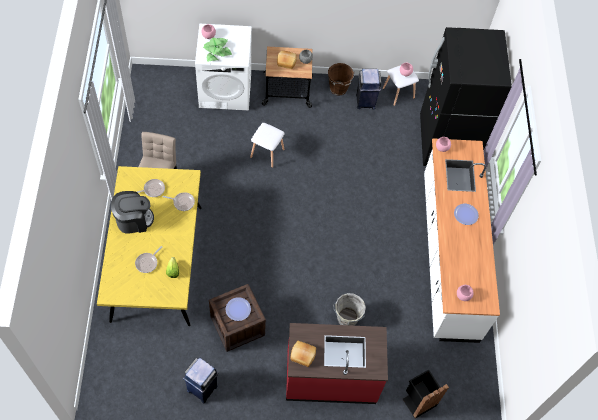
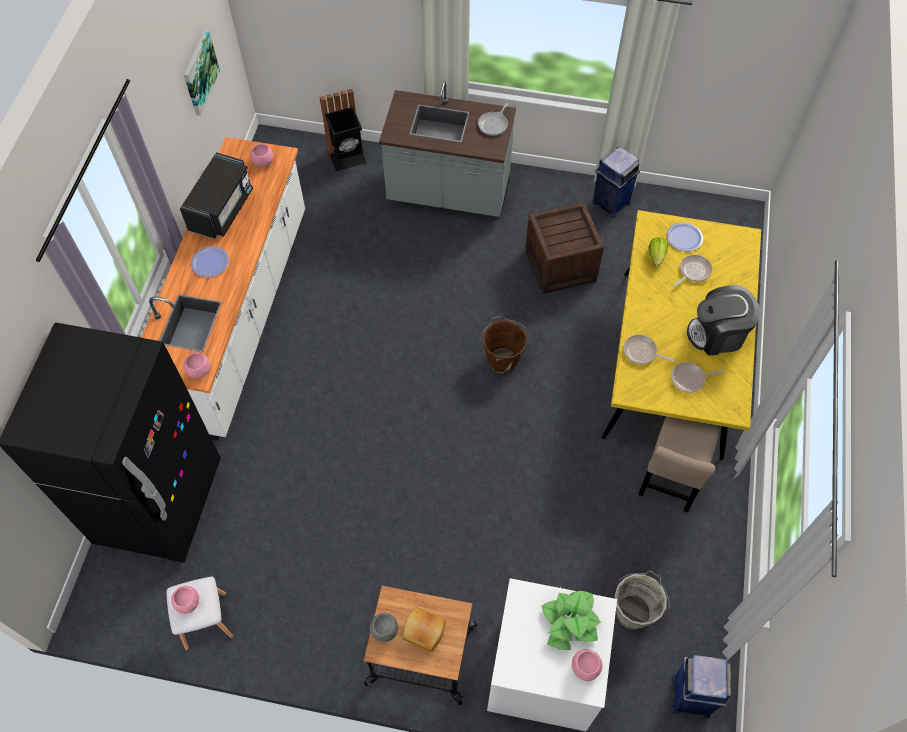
camera: 165 degrees left, 0 degrees up
plate [226,297,251,321] -> plate moved to [667,222,703,252]
white stool [250,123,285,168] -> none
red counter [286,323,388,404] -> grey counter [379,81,516,217]
bread [290,341,316,367] -> frying pan [478,103,508,136]
brown bucket [328,63,355,96] -> brown bucket moved to [480,316,527,373]
grey bucket [333,293,366,326] -> grey bucket moved to [615,570,670,630]
blue trash can [356,69,382,109] -> blue trash can moved to [672,655,731,718]
none -> black microwave [180,152,253,239]
none -> picture [184,29,220,116]

